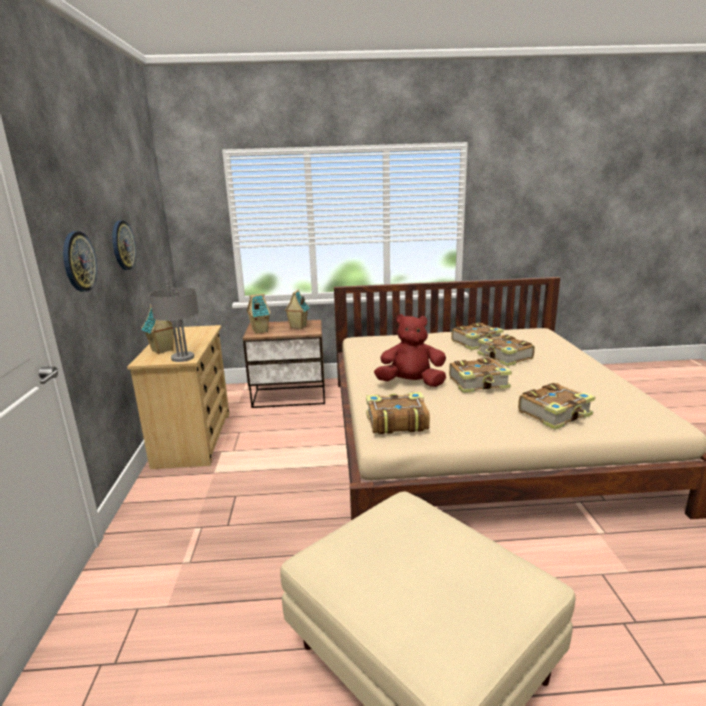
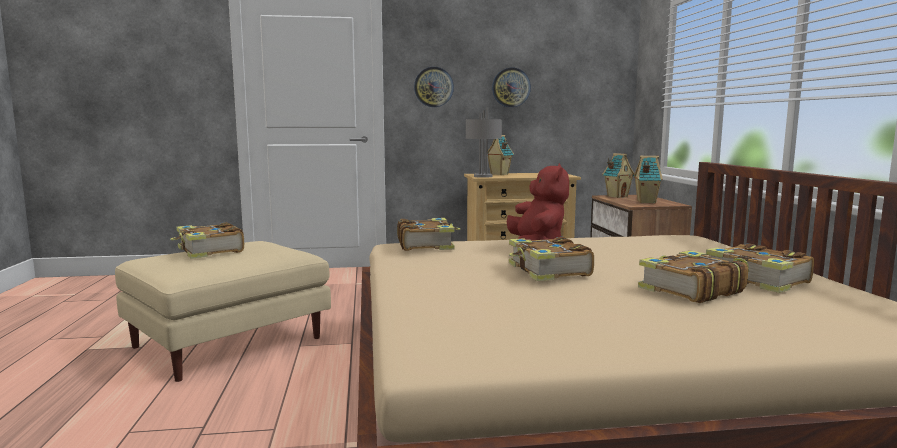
camera: 85 degrees right, 10 degrees down
book [518,383,595,430] -> book moved to [170,222,244,259]

